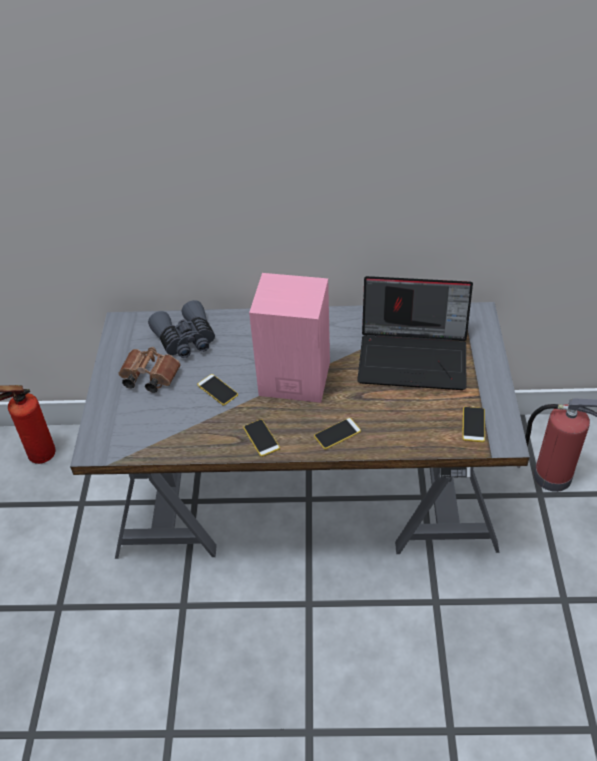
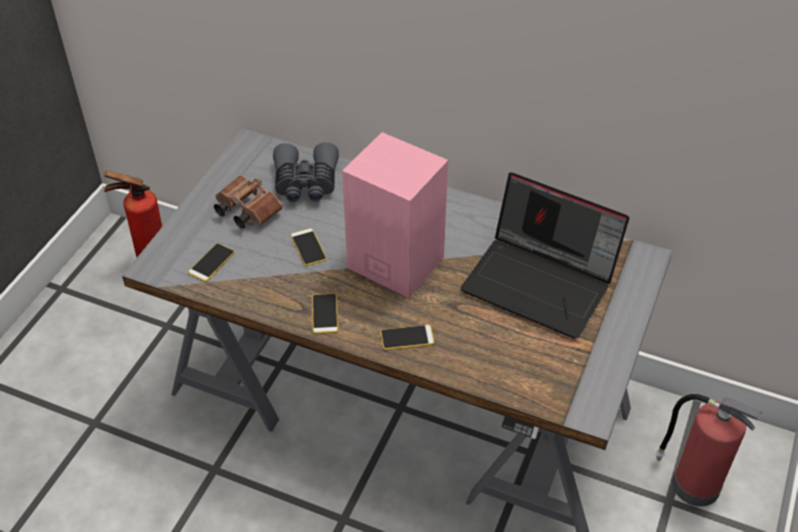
camera: 20 degrees right, 0 degrees up
phone [462,407,485,442] -> phone moved to [188,243,235,282]

